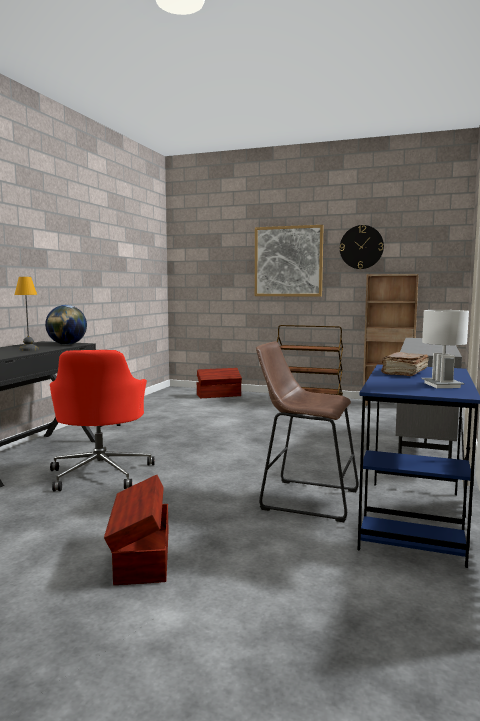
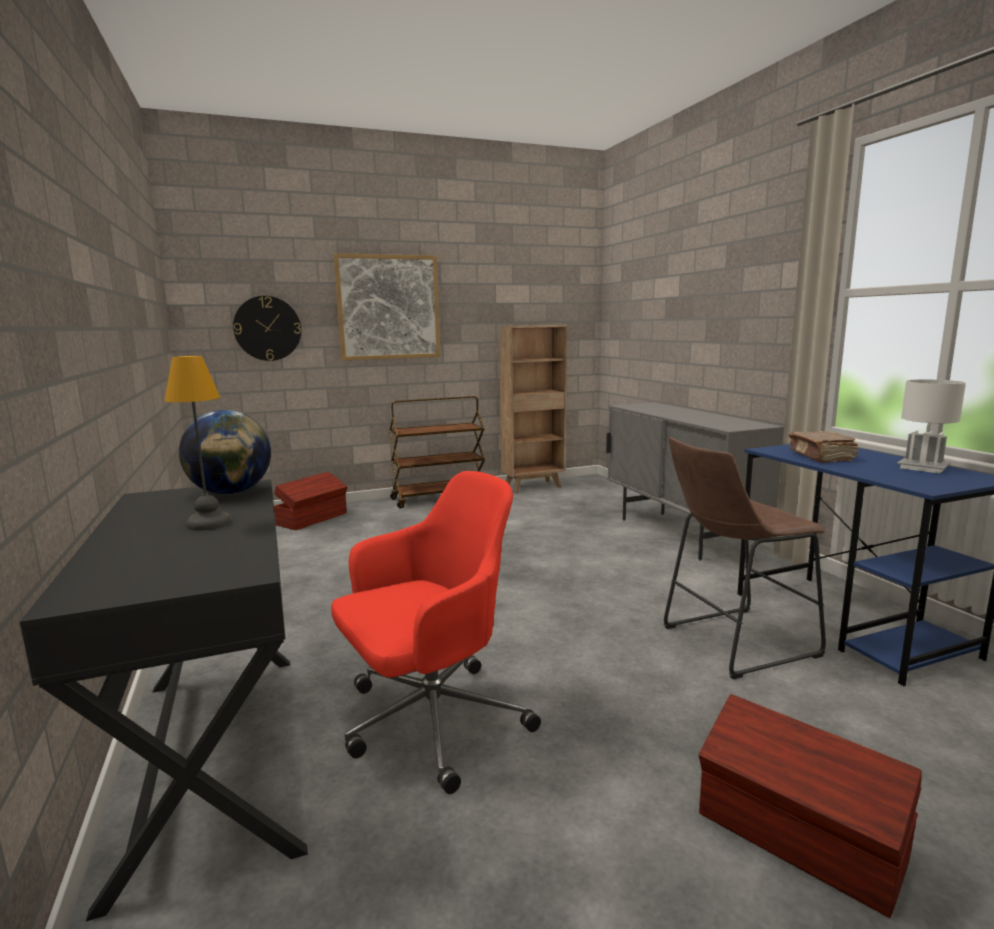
camera: 40 degrees left, 5 degrees up
red office chair [50,350,154,492] -> red office chair turned 75 degrees counterclockwise [331,471,541,794]
wall clock [340,225,384,269] -> wall clock moved to [233,296,301,361]

